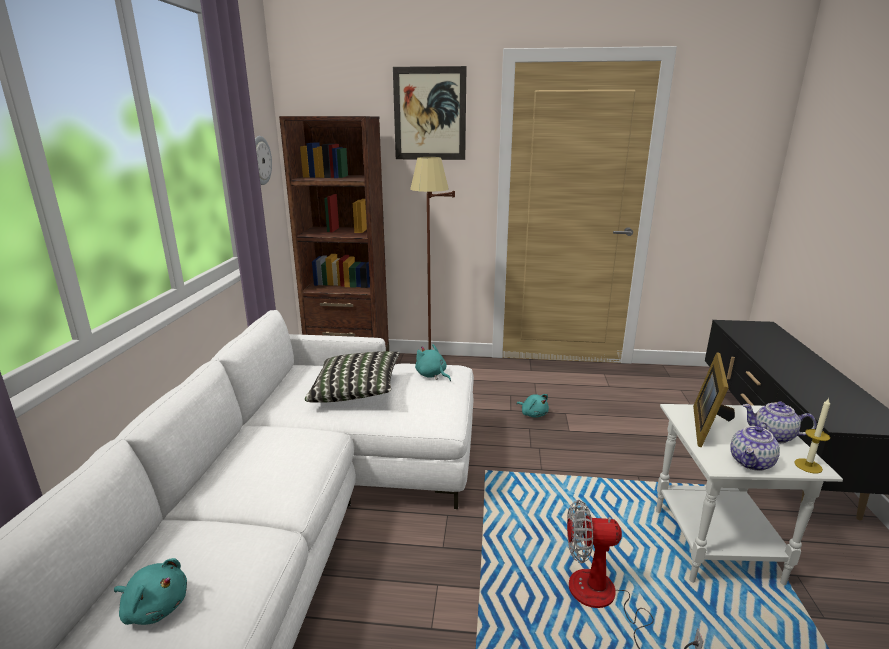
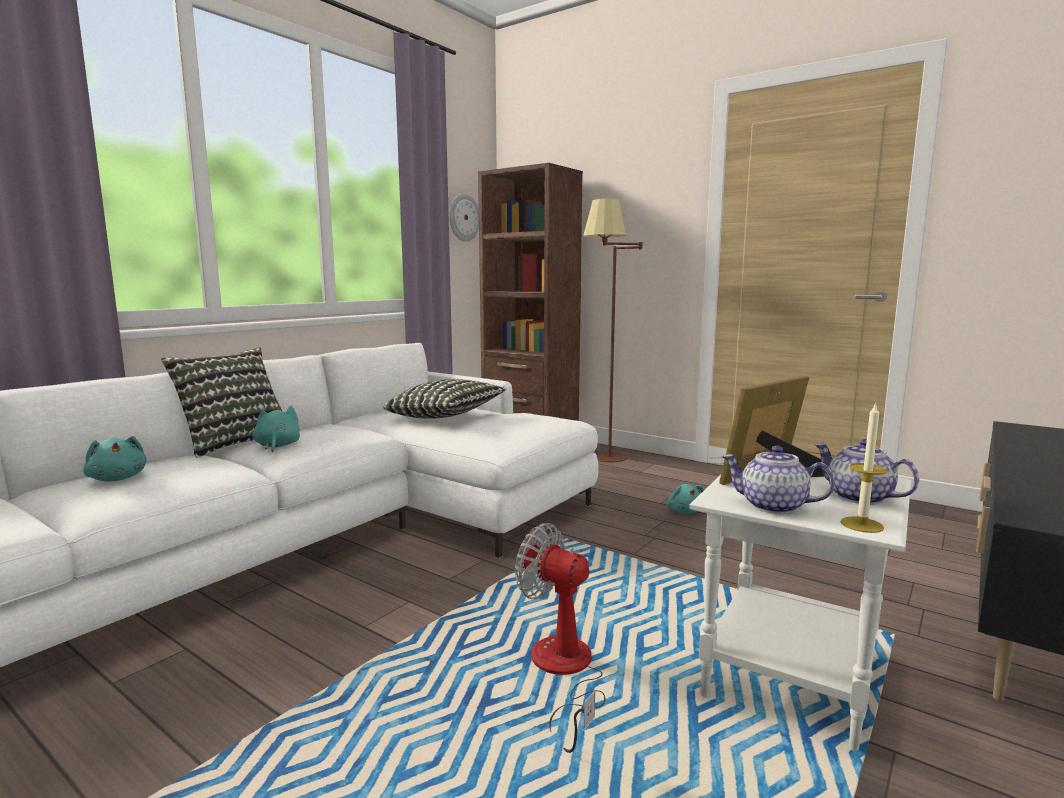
camera: 30 degrees right, 10 degrees down
picture [393,66,467,160] -> none
turquoise plush toy [415,344,451,381] -> turquoise plush toy moved to [252,406,300,452]
teapot [730,422,780,471] -> teapot turned 45 degrees clockwise [722,446,835,514]
none -> pillow [161,347,282,458]

